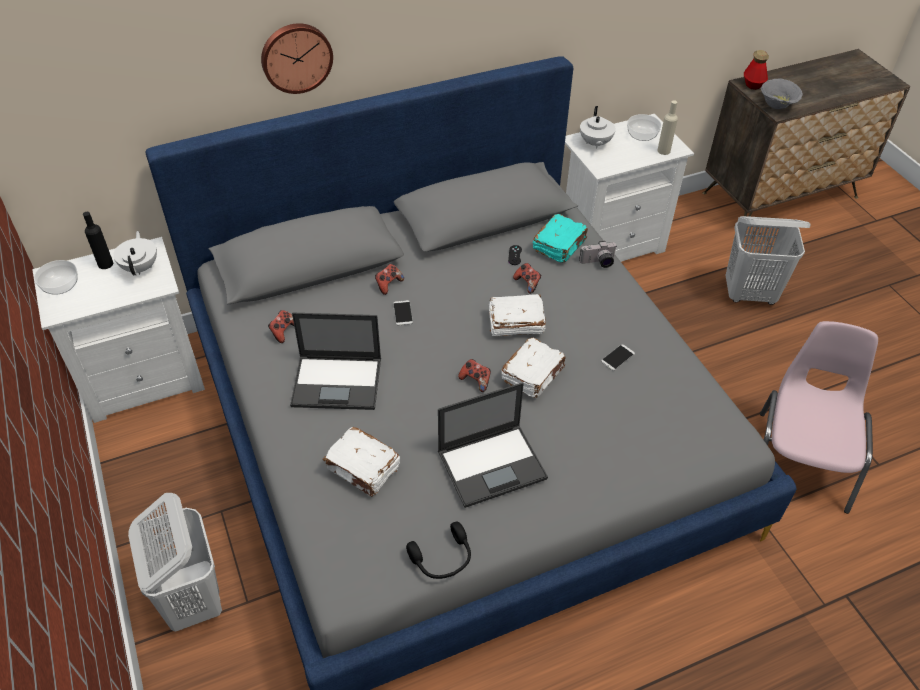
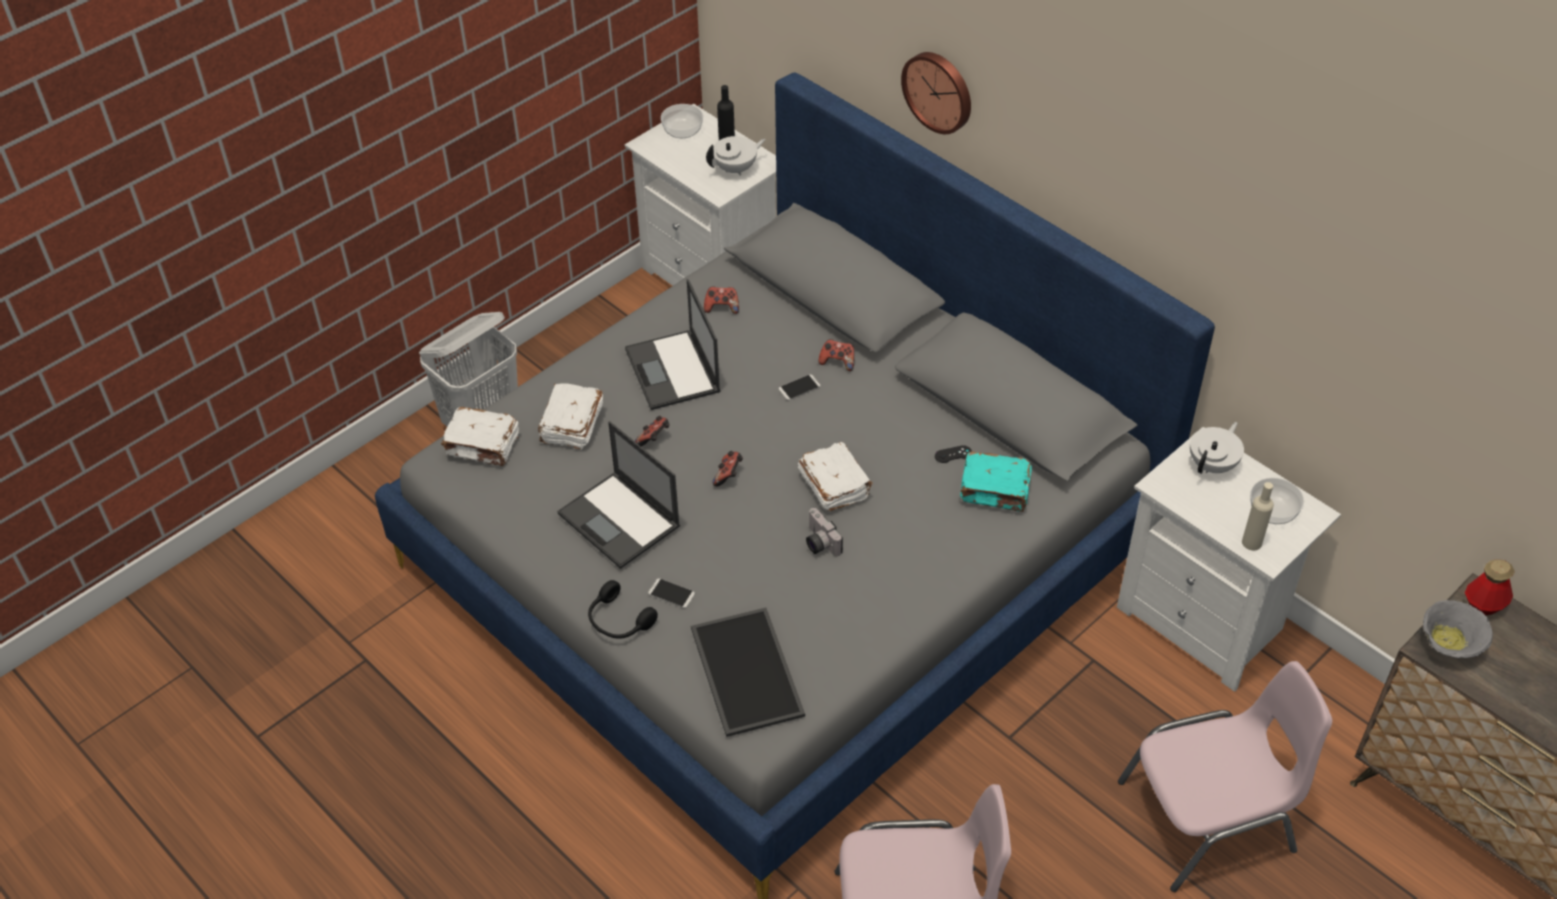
camera: 70 degrees right, 0 degrees up
black headphones [406,522,471,579] -> black headphones moved to [588,580,658,639]
white book [501,338,566,398] -> white book moved to [441,407,519,466]
game controller [513,263,541,294] -> game controller moved to [635,416,670,446]
camera [579,241,617,268] -> camera moved to [806,508,843,556]
white teapot [580,106,616,149] -> white teapot turned 150 degrees clockwise [1190,422,1244,474]
phone [601,344,635,371] -> phone moved to [648,578,695,608]
white laundry basket [726,216,811,305] -> pink chair [1118,661,1332,892]
none -> tray [691,608,805,737]

